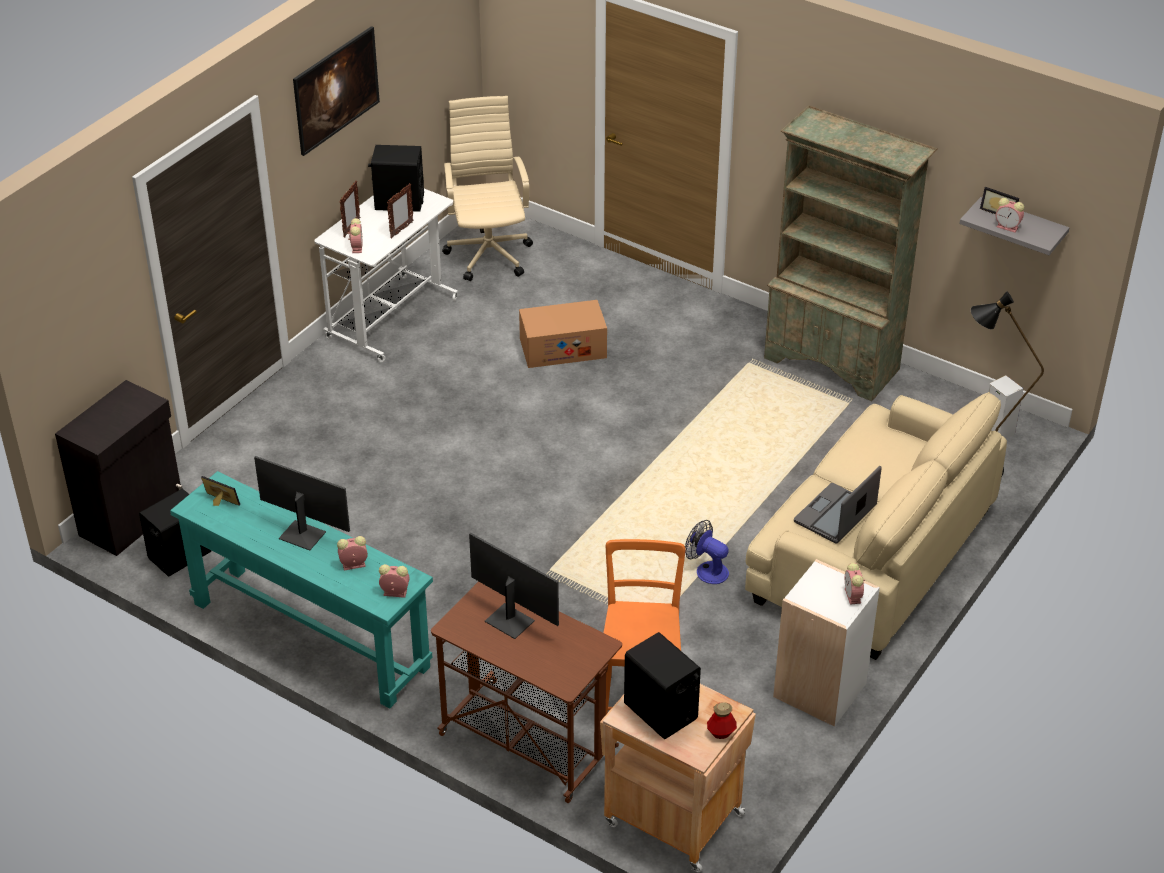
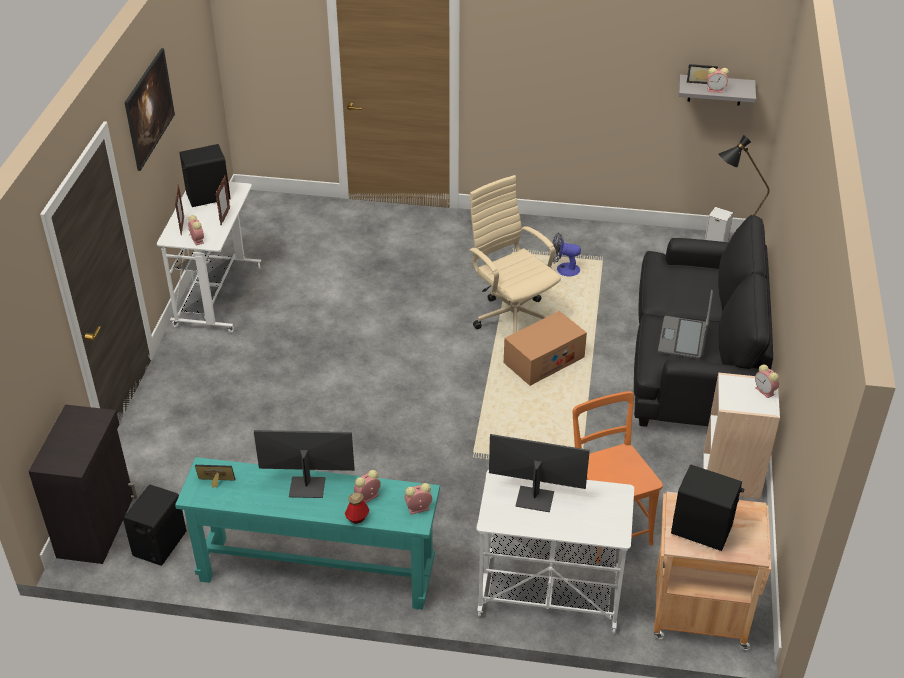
camera: 25 degrees left, 0 degrees up
brown desk [431,581,622,803] -> white desk [476,470,634,634]
beige office chair [442,96,533,281] -> beige office chair moved to [469,175,561,334]
cardboard box [519,300,607,368] -> cardboard box moved to [504,311,587,386]
fan [685,520,729,584] -> fan moved to [553,232,581,276]
bottle [707,702,737,739] -> bottle moved to [345,492,370,524]
beige sofa [745,392,1007,660] -> black sofa [634,214,773,427]
green bookcase [764,105,938,401] -> none

